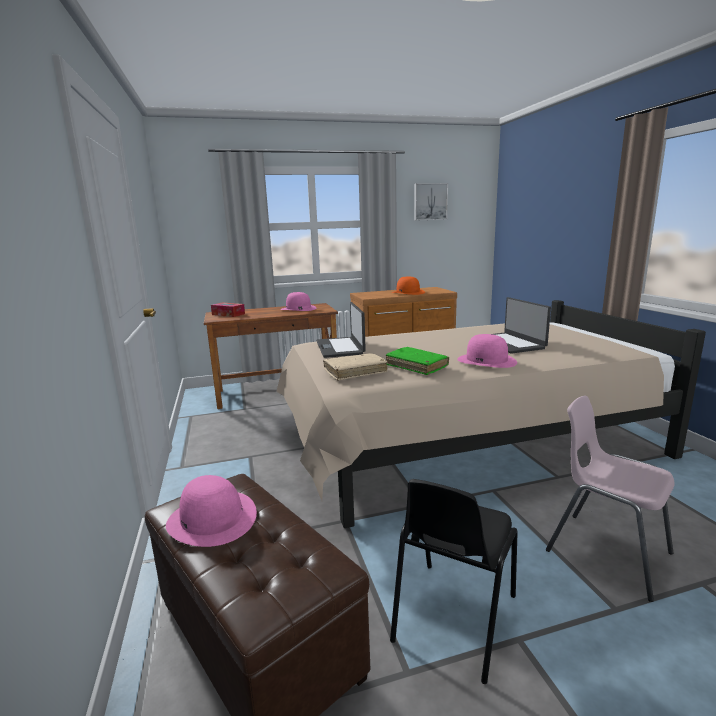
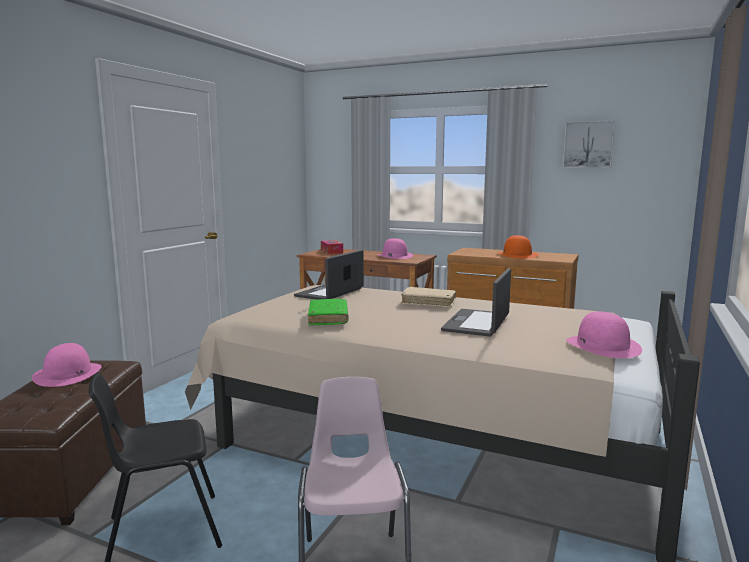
camera: 40 degrees right, 5 degrees down
beige book [323,353,388,381] -> beige book moved to [401,287,456,308]
pink hat [457,334,517,368] -> pink hat moved to [566,311,642,358]

